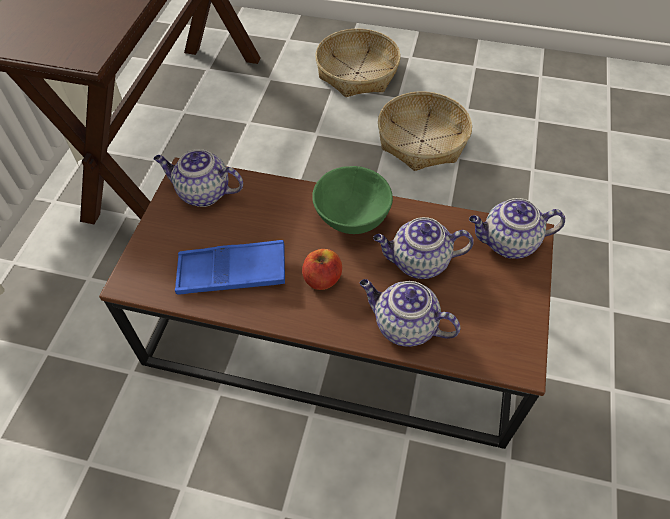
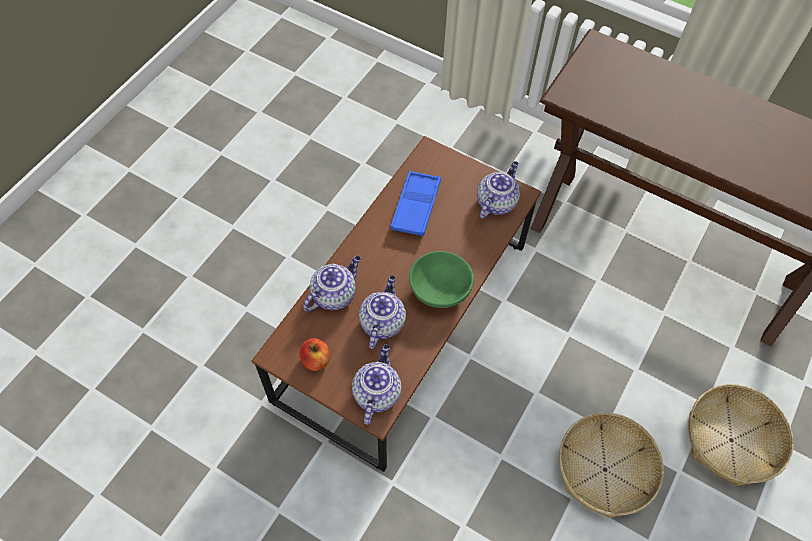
camera: 105 degrees right, 5 degrees up
apple [302,249,342,290] -> apple moved to [299,338,330,371]

